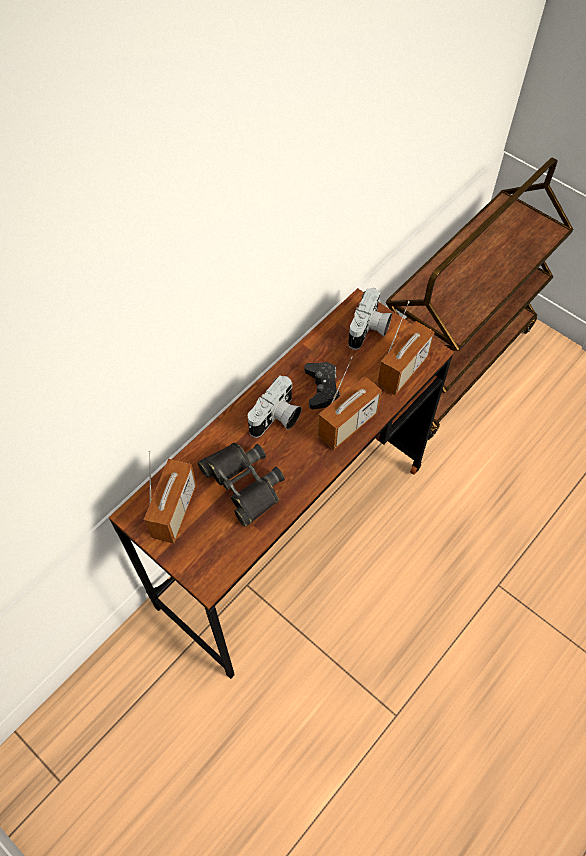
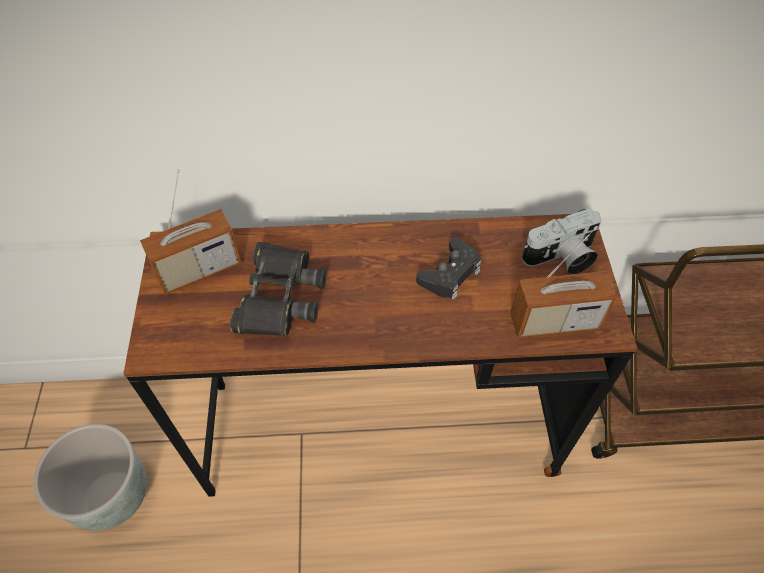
camera: 45 degrees right, 5 degrees down
camera [248,376,302,438] -> none
radio [318,356,382,450] -> none
none -> grey planter [34,424,147,531]

